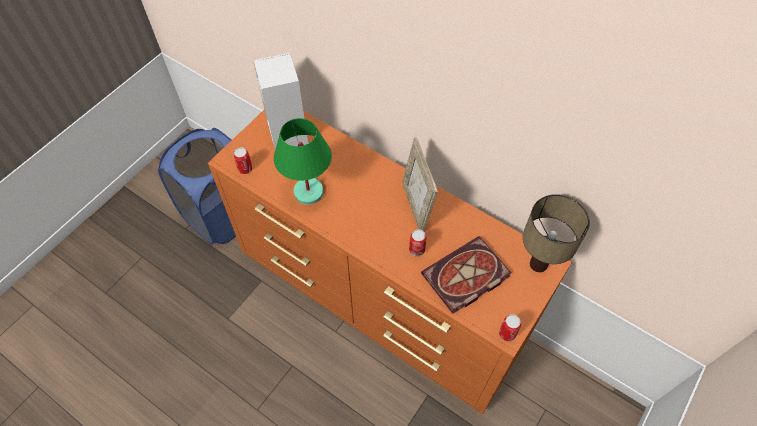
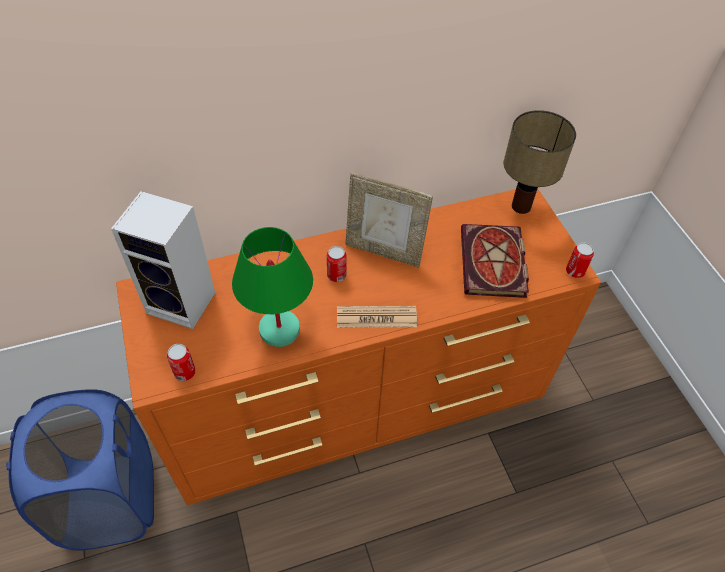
camera: 55 degrees left, 5 degrees down
can [409,229,427,256] -> can moved to [327,246,347,282]
none -> newspaper [337,306,417,328]

